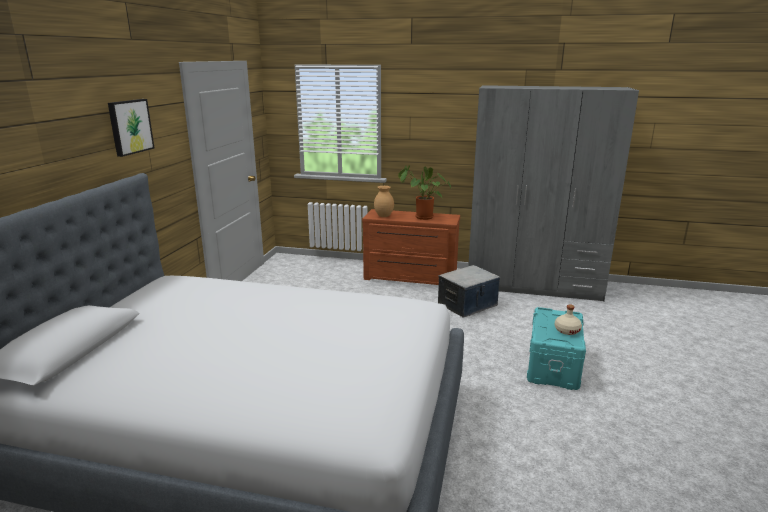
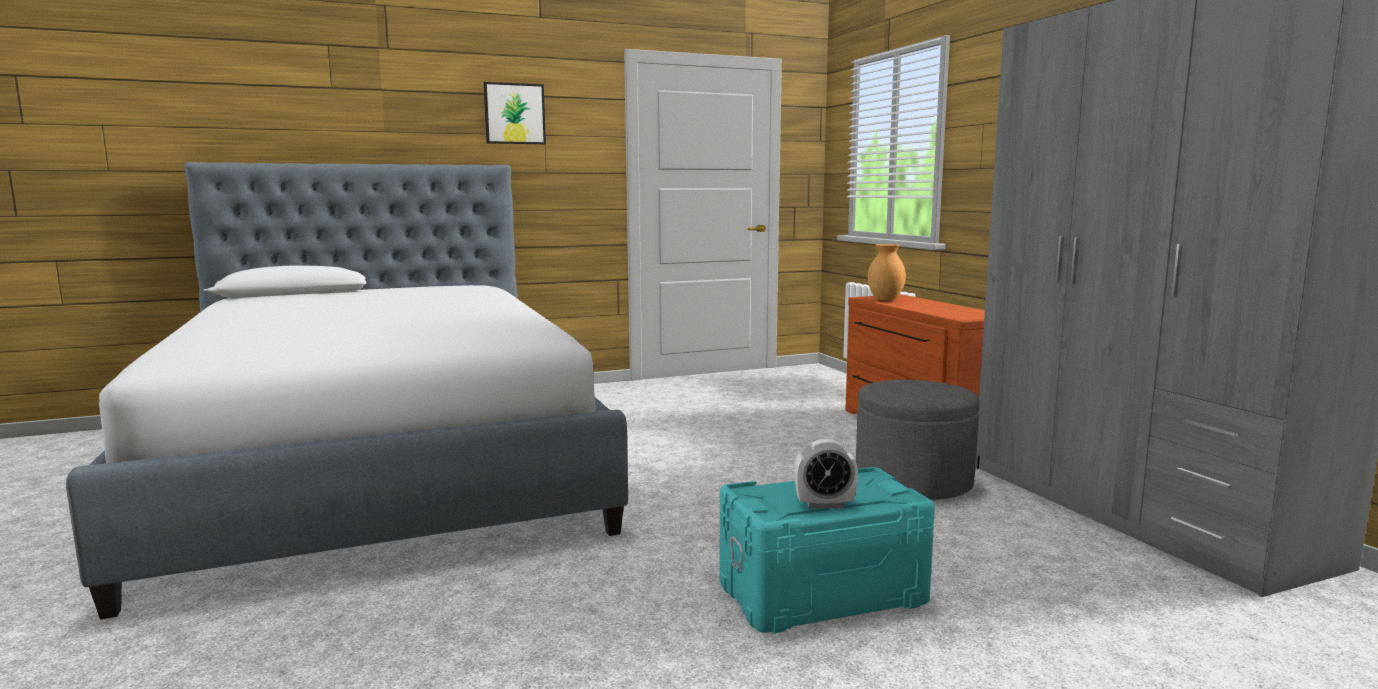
camera: 55 degrees right, 10 degrees down
potted plant [398,165,452,220] -> none
storage box [438,265,500,318] -> grey ottoman [856,380,980,500]
beige bottle [555,304,582,335] -> alarm clock [794,439,858,509]

